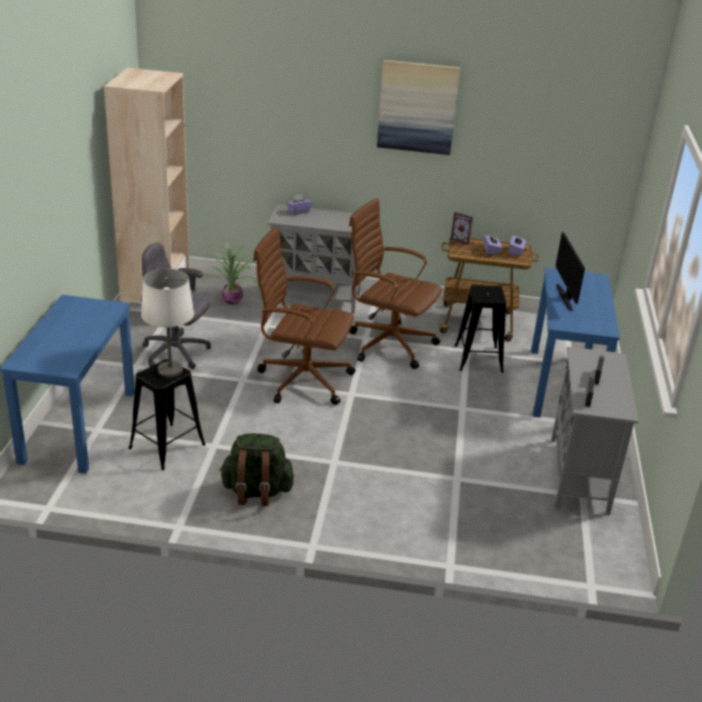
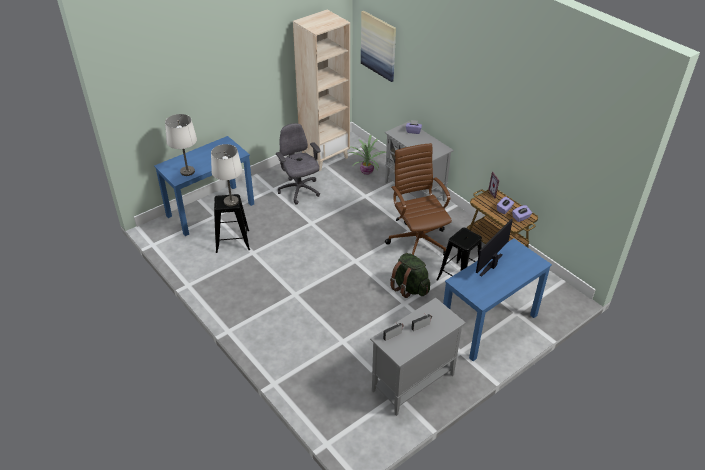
camera: 45 degrees right, 10 degrees up
green backpack [219,433,294,506] -> green backpack moved to [390,253,430,298]
brown office chair [253,227,356,405] -> none
picture [377,60,460,155] -> picture moved to [361,11,396,82]
none -> white table lamp [165,114,197,176]

